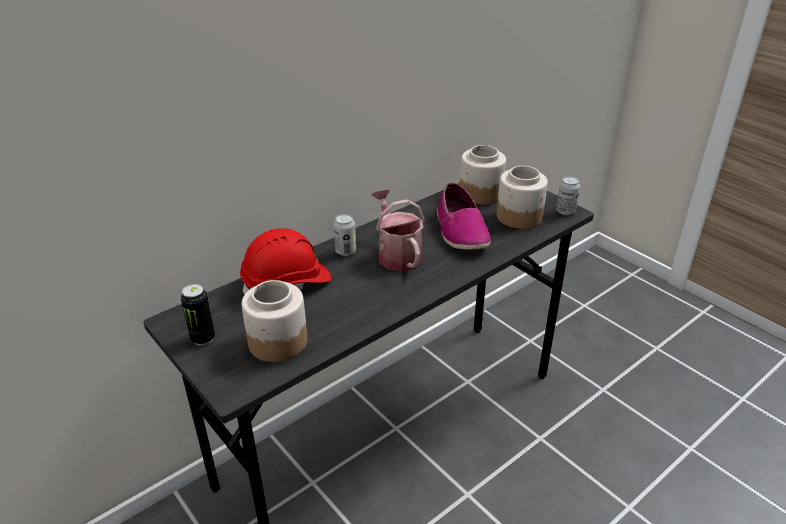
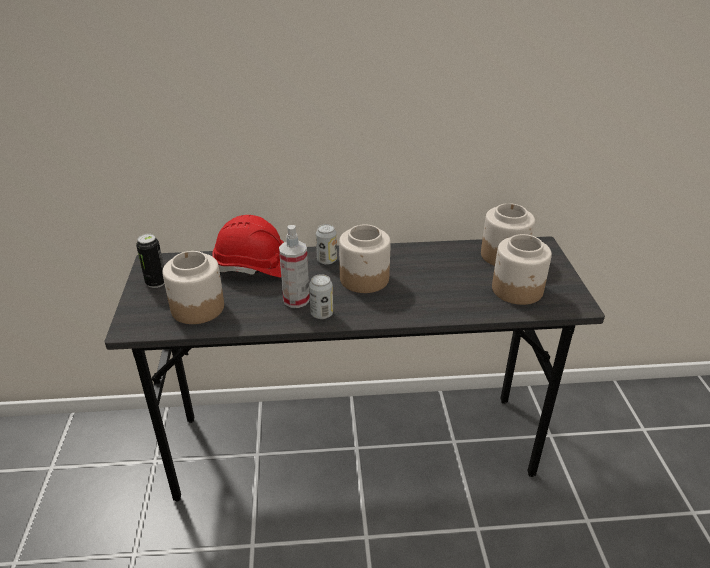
camera: 35 degrees right, 0 degrees up
watering can [371,189,425,272] -> jar [339,225,391,293]
shoe [437,183,491,250] -> none
can [556,176,580,215] -> can moved to [309,274,333,319]
none -> spray bottle [279,225,310,308]

